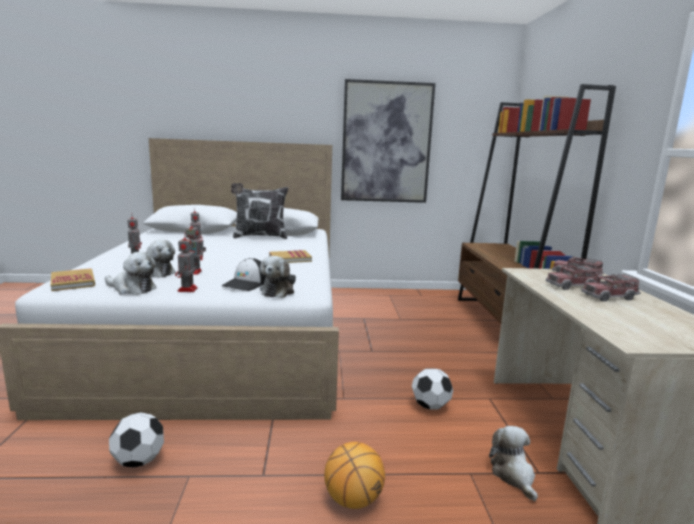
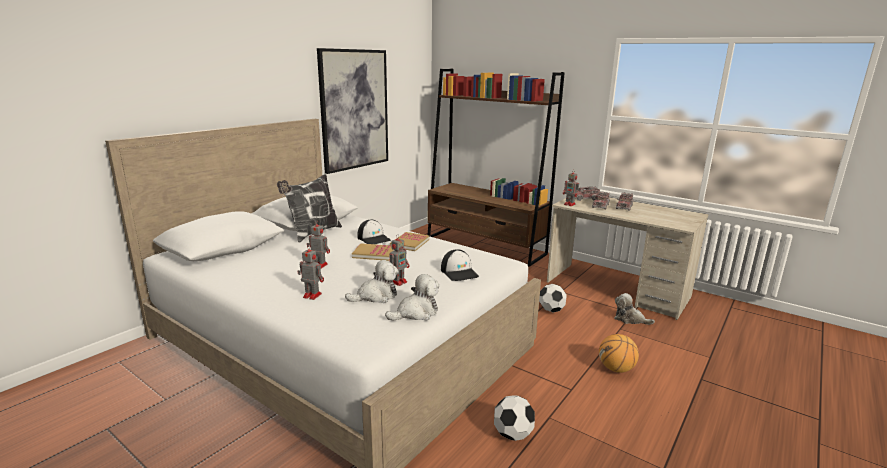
camera: 50 degrees left, 5 degrees up
book [51,268,95,291] -> book moved to [352,243,394,261]
toy robot [175,233,198,292] -> toy robot moved to [563,169,580,206]
plush toy [260,256,296,298] -> none
none -> cap [357,220,391,244]

